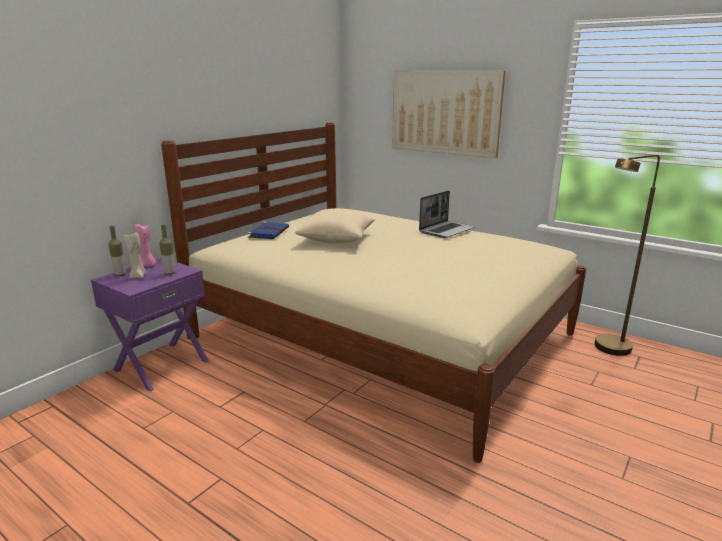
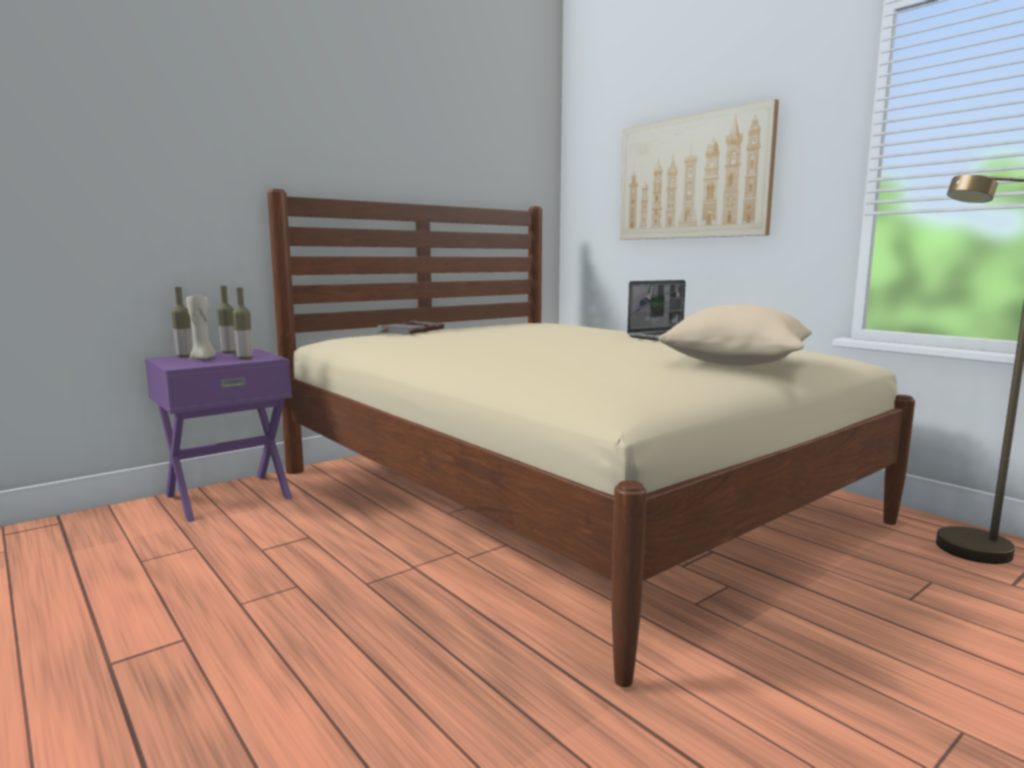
camera: 15 degrees right, 10 degrees down
pink candle [134,224,156,267] -> bottle [217,286,236,354]
blue book [248,222,289,239] -> grey book [377,321,444,335]
beige pillow [295,208,375,243] -> beige pillow moved to [658,305,812,366]

